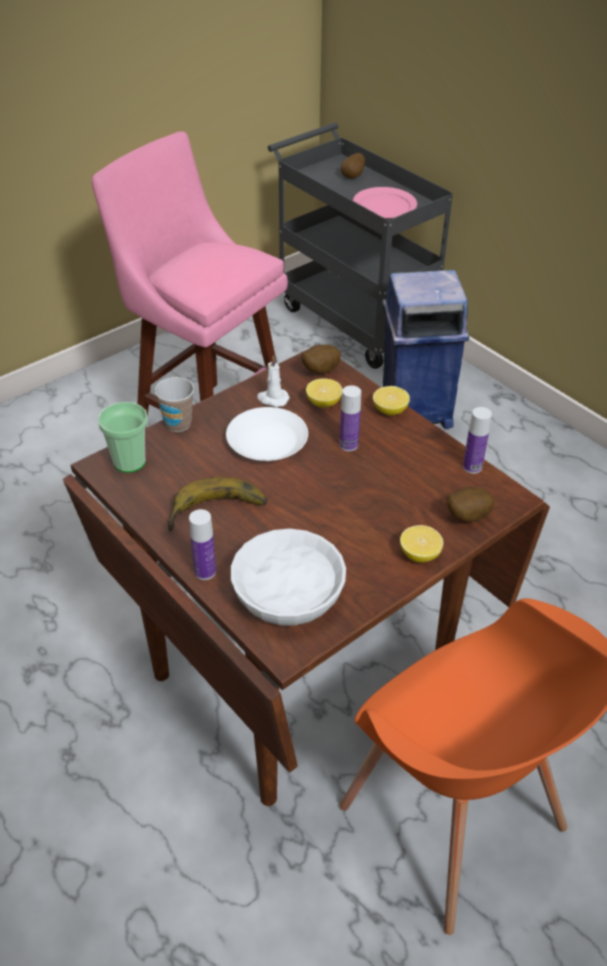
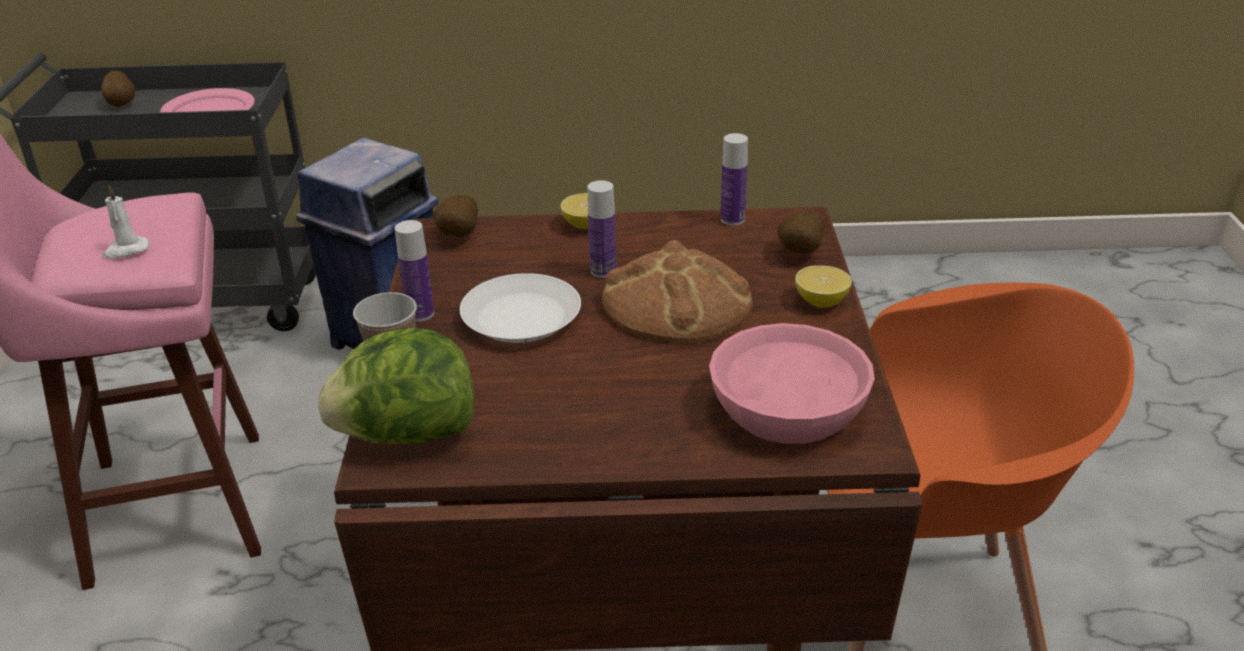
camera: 50 degrees left, 10 degrees down
cup [98,402,148,473] -> lettuce [318,328,474,444]
banana [167,477,267,531] -> none
bottle [189,509,216,580] -> bottle moved to [395,220,434,322]
white bowl [231,529,346,626] -> pink bowl [709,323,875,444]
white candle [257,356,290,407] -> white candle moved to [103,185,149,258]
lemon [306,378,342,408] -> none
none -> bread [602,240,753,344]

